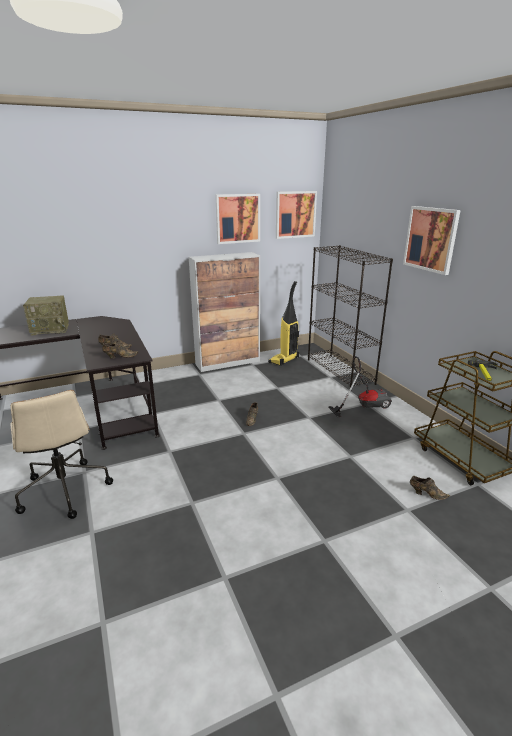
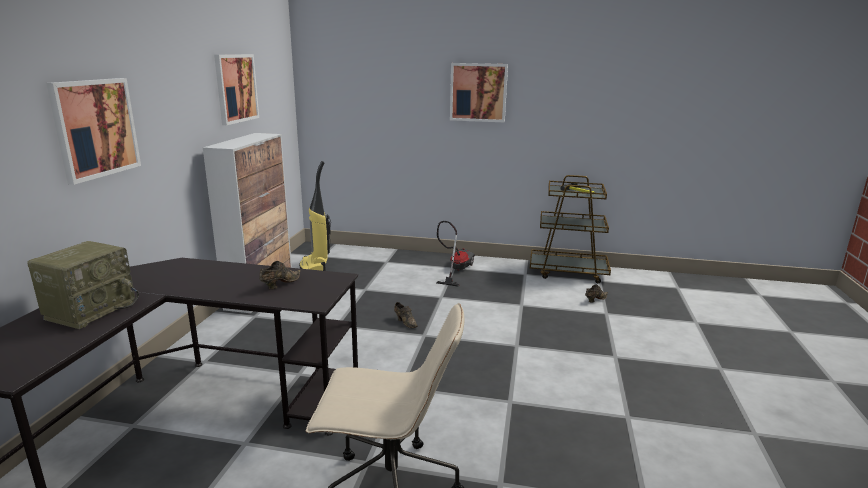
camera: 55 degrees left, 5 degrees down
brown shoe [102,341,138,359] -> none
picture [276,191,317,239] -> picture moved to [46,78,141,185]
black bookcase [308,245,393,390] -> none

